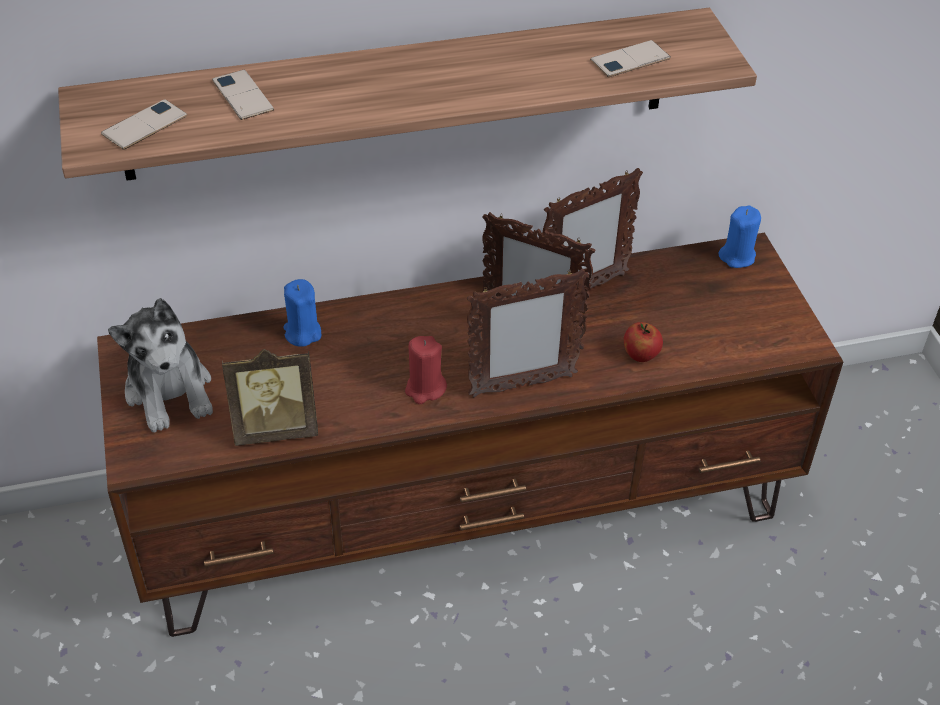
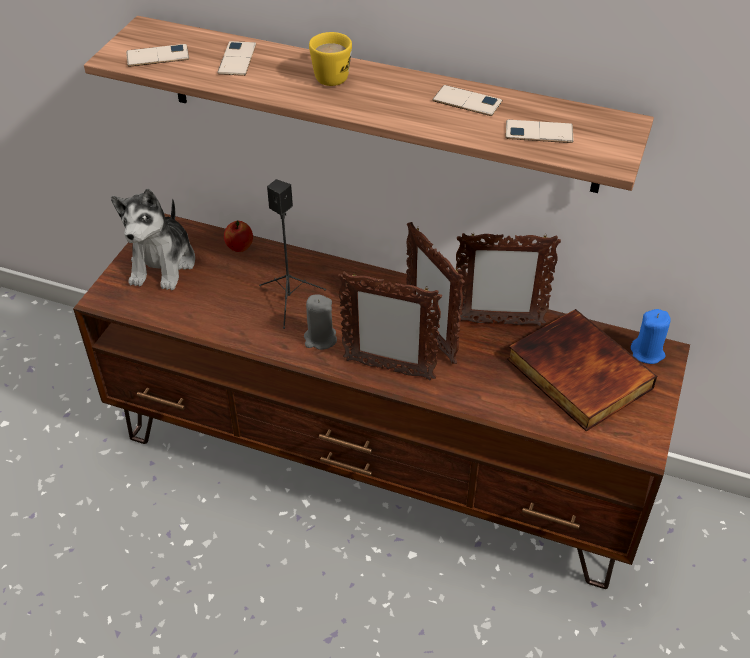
camera: 35 degrees right, 0 degrees up
picture frame [222,349,318,446] -> none
blue candle [283,279,321,347] -> none
red candle [405,336,447,404] -> grey candle [304,294,337,350]
apple [624,322,663,362] -> apple moved to [224,220,253,252]
none -> black speaker [259,179,326,329]
none -> yellow mug [309,32,352,86]
none -> phone [432,85,503,116]
none -> book [507,309,657,431]

